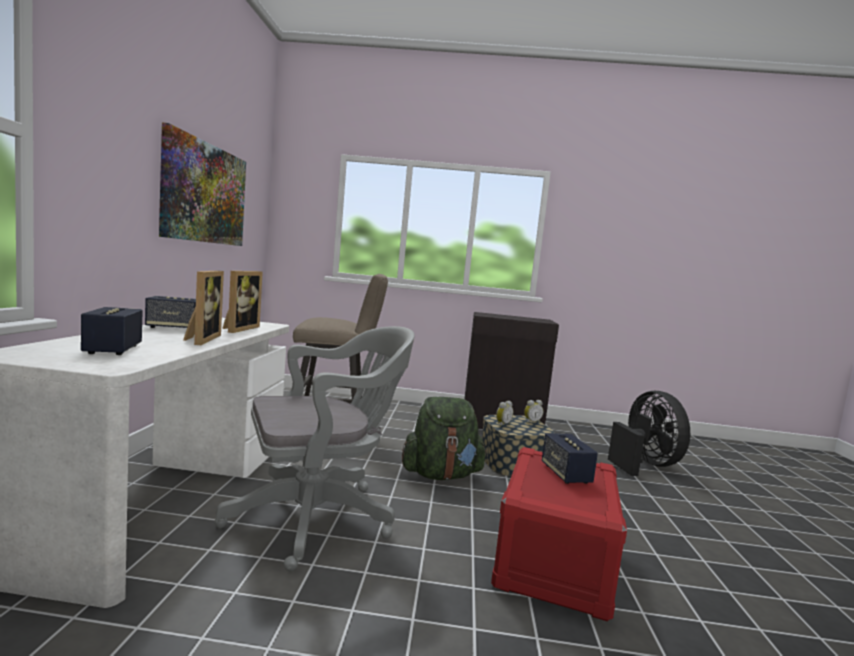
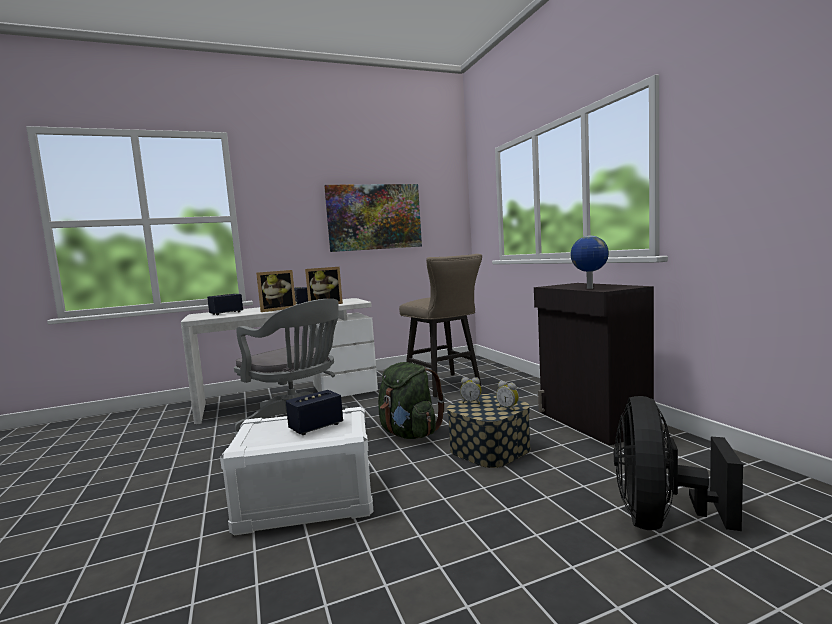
camera: 65 degrees right, 0 degrees up
red storage box [491,447,627,621] -> white storage box [220,407,374,536]
black fan [608,391,690,476] -> black fan turned 150 degrees clockwise [614,396,743,531]
none -> globe [570,236,609,289]

